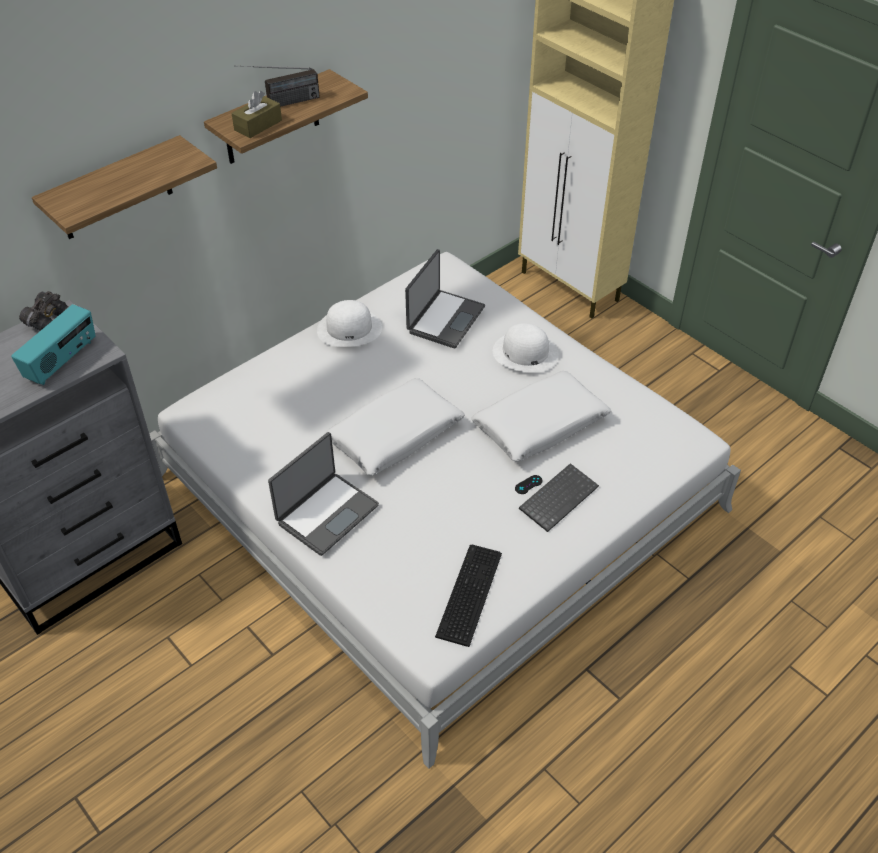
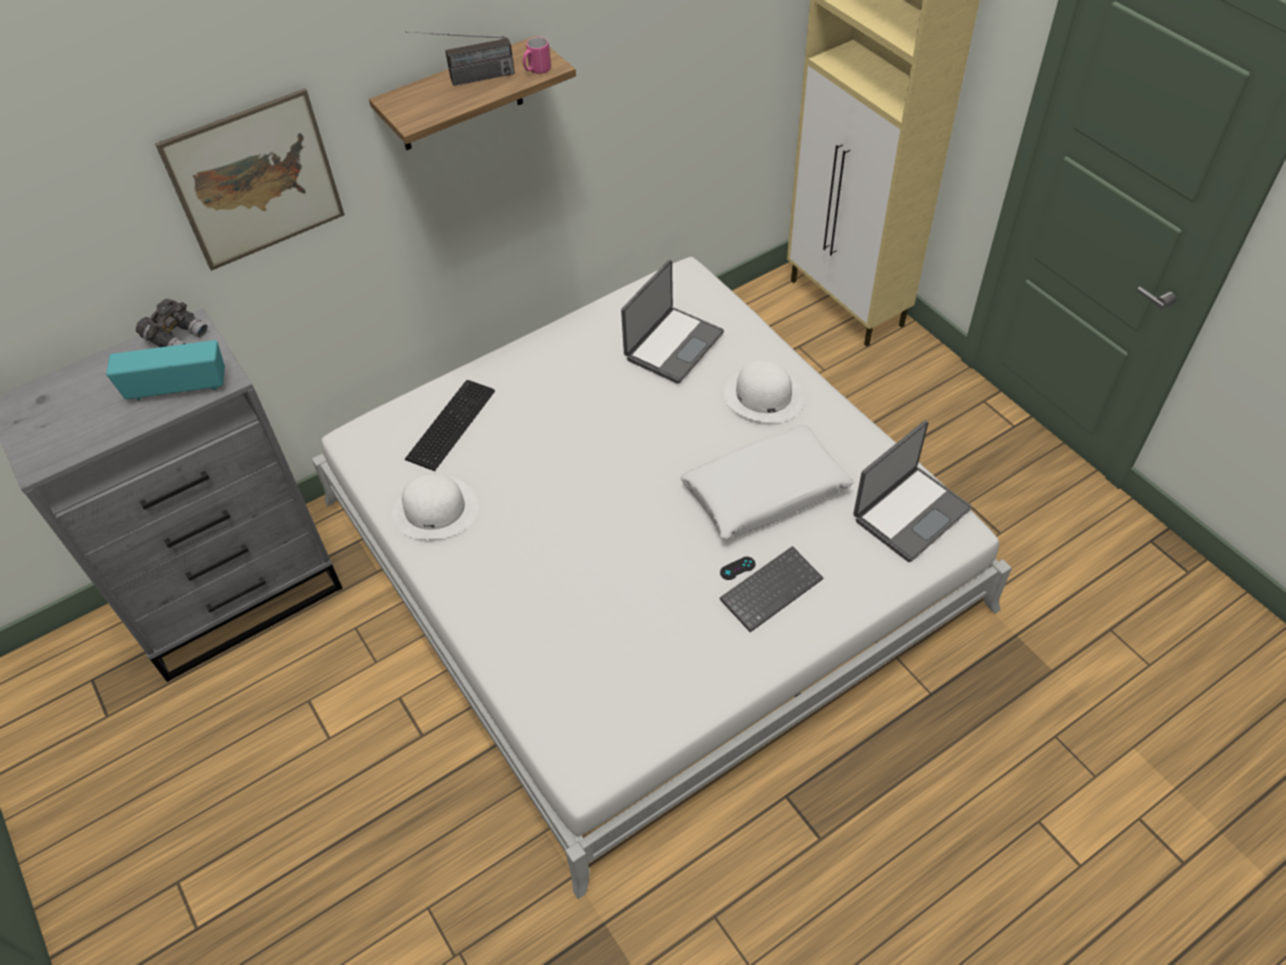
camera: 10 degrees right, 5 degrees up
radio [11,304,96,385] -> radio turned 135 degrees counterclockwise [106,340,225,401]
shelf [32,135,217,239] -> picture [155,88,345,271]
brown tissue box [231,91,282,138] -> none
laptop [268,432,379,556] -> laptop moved to [853,420,972,562]
white hat [317,300,382,347] -> white hat moved to [392,474,479,540]
white pillow [324,378,465,476] -> none
keyboard [435,545,502,647] -> keyboard moved to [405,380,495,471]
none -> pink mug [523,37,551,74]

